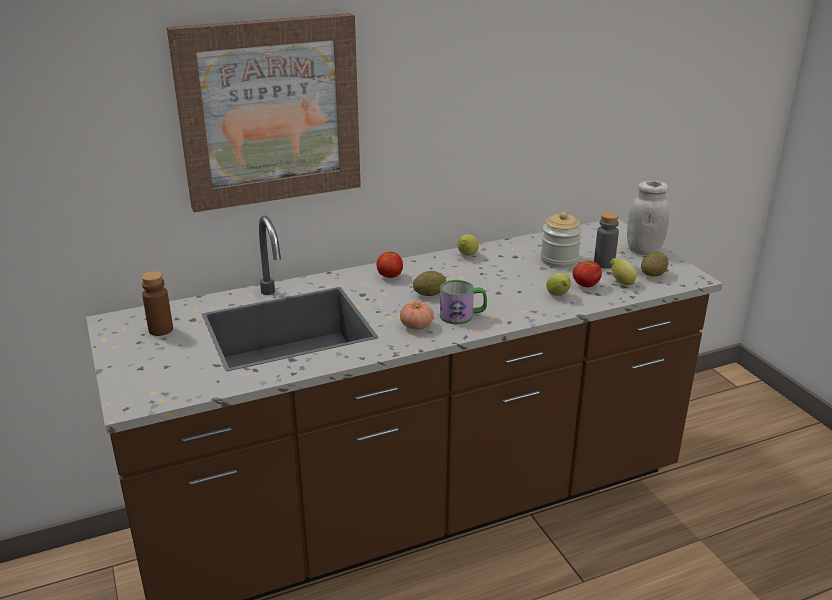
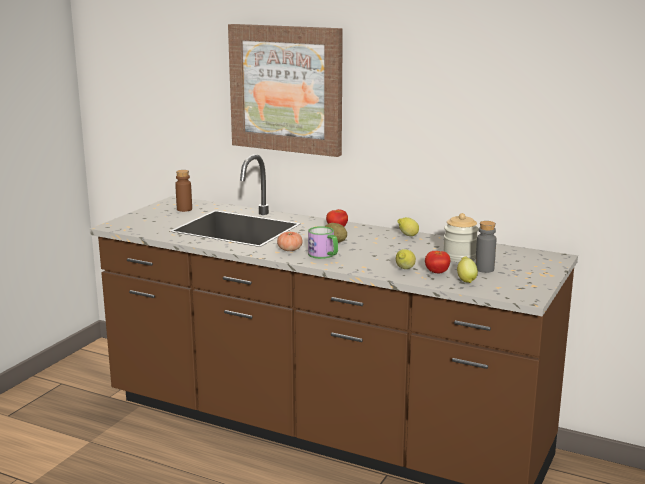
camera: 50 degrees right, 10 degrees down
white jar [627,181,669,255] -> none
potato [641,252,669,277] -> none

